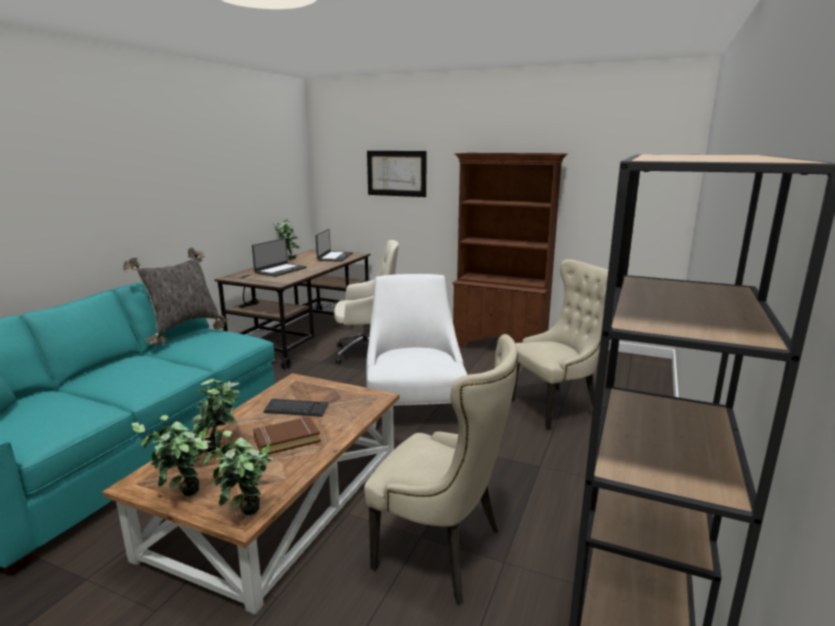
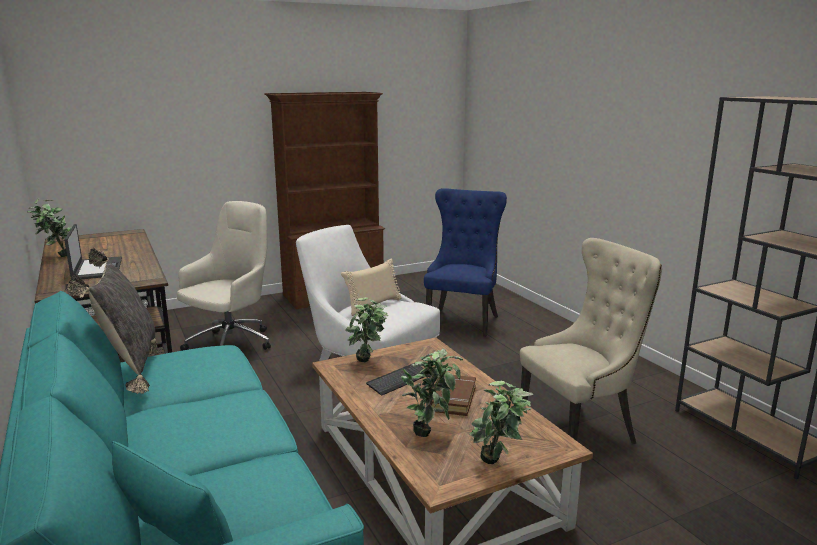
camera: 50 degrees left, 0 degrees up
potted plant [194,431,275,515] -> potted plant moved to [345,297,388,362]
laptop [315,229,353,262] -> none
picture [367,151,426,197] -> none
beige chair [512,259,608,429] -> blue chair [424,188,507,337]
none -> beige pillow [341,259,401,316]

